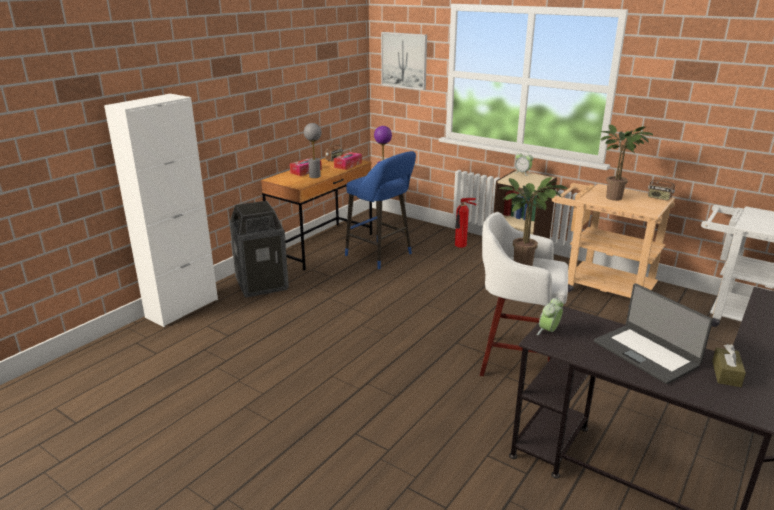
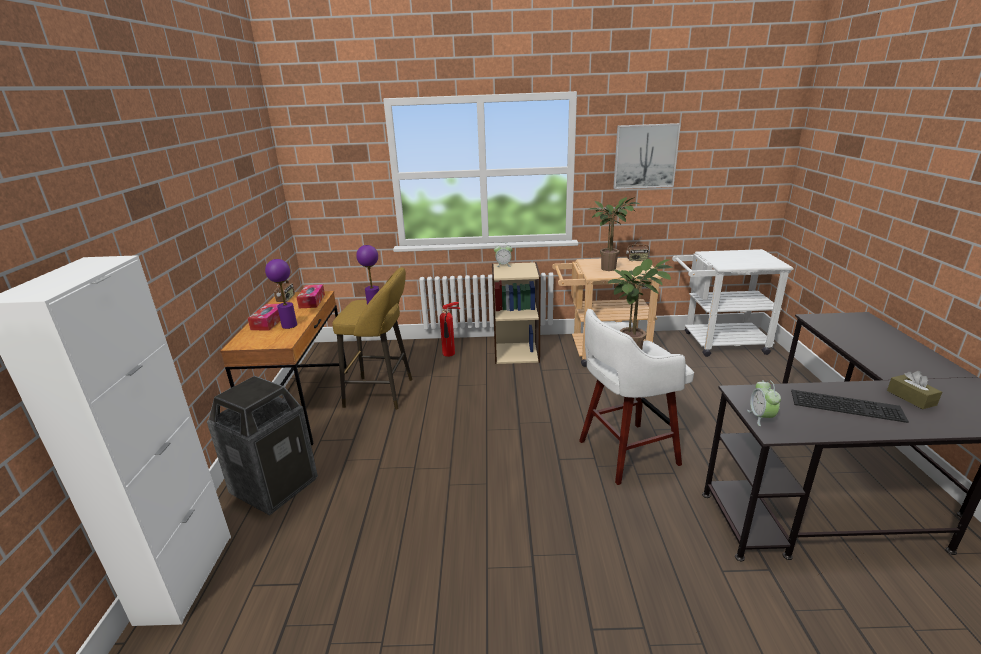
camera: 35 degrees left, 0 degrees up
grey table lamp [304,123,322,178] -> purple table lamp [265,259,297,329]
blue stool [345,151,416,269] -> yellow stool [332,267,412,410]
picture [381,32,427,90] -> picture moved to [613,123,681,189]
laptop [594,283,713,384] -> keyboard [791,390,909,423]

